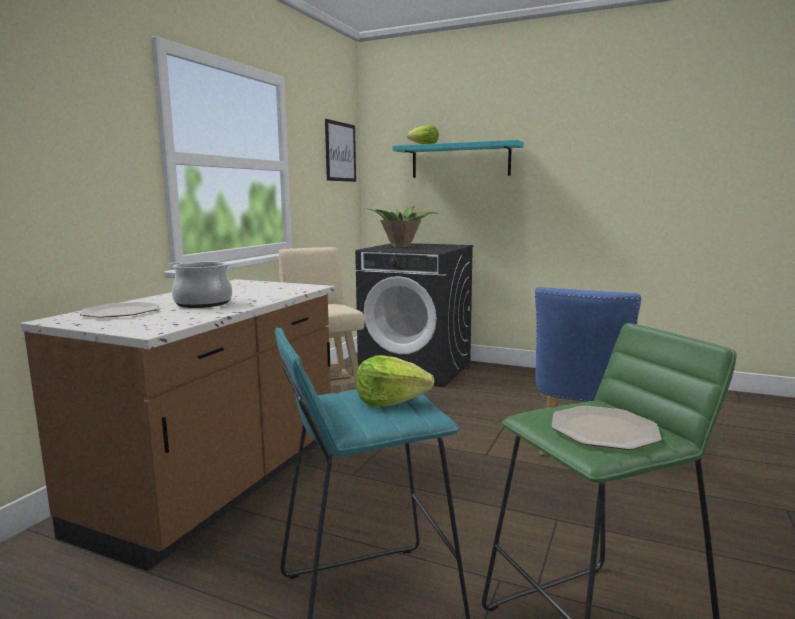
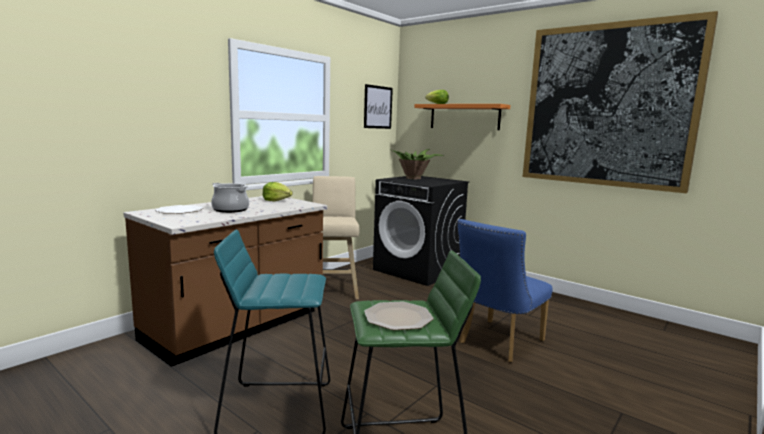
camera: 15 degrees right, 0 degrees up
lettuce [356,355,435,407] -> lettuce moved to [262,182,293,201]
turquoise shelf [393,140,524,178] -> orange shelf [414,104,510,130]
none -> picture [523,11,718,193]

